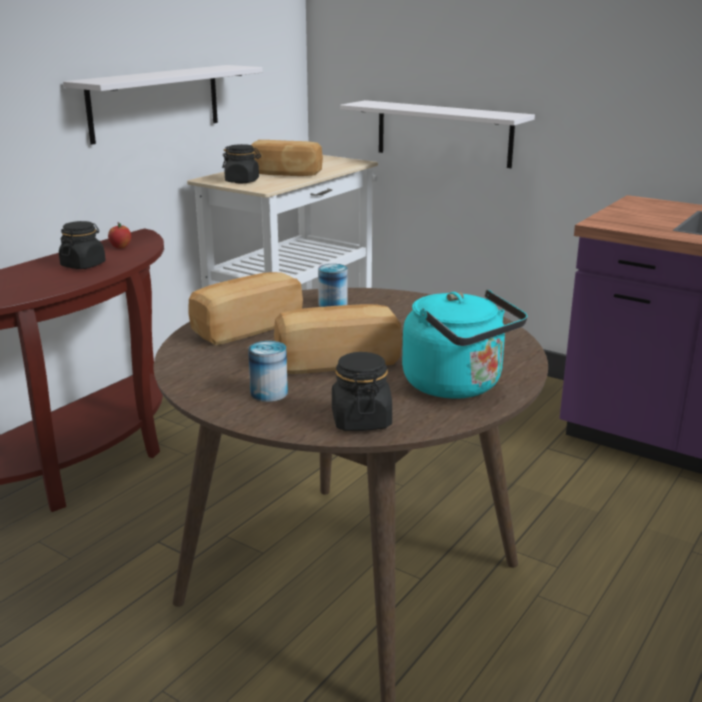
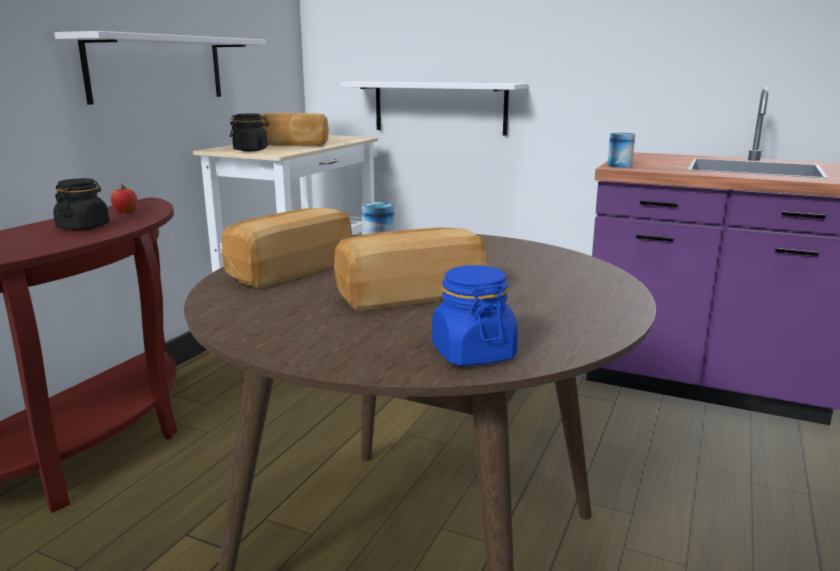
camera: 10 degrees left, 5 degrees down
can [248,341,288,402] -> can moved to [607,133,635,168]
black jar [332,352,392,431] -> blue jar [432,265,518,366]
turquoise kettle [402,289,527,399] -> none

